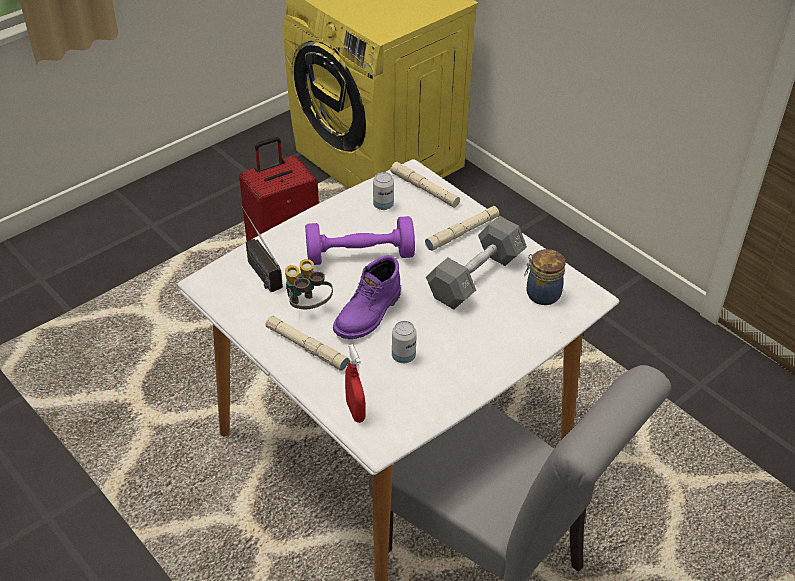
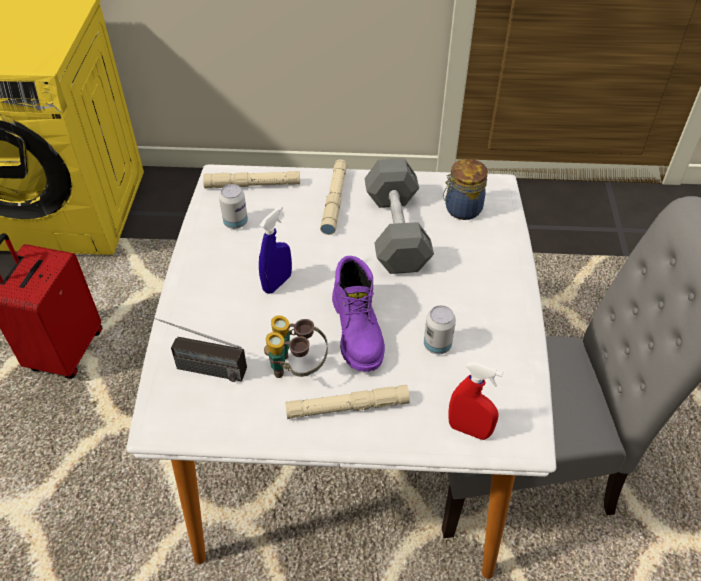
camera: 45 degrees left, 5 degrees up
purple dumbbell [305,216,415,265] -> blue spray bottle [259,206,292,294]

